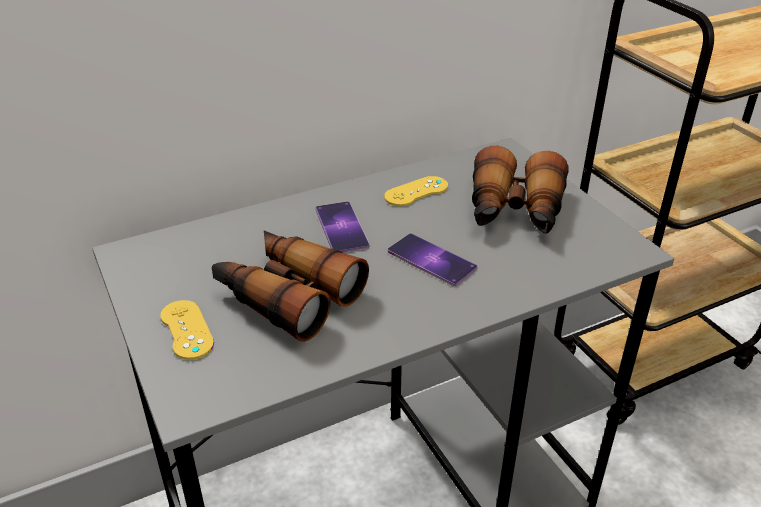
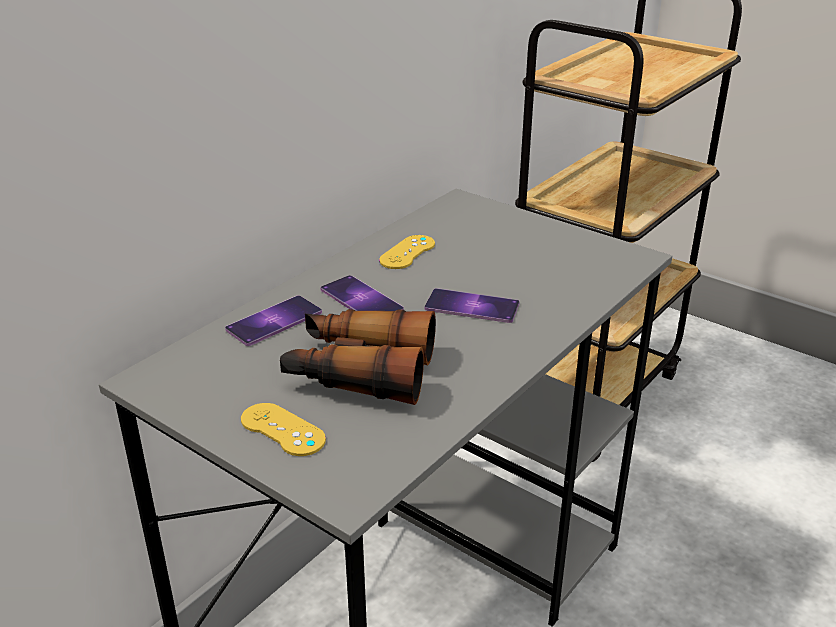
camera: 25 degrees left, 5 degrees down
binoculars [472,146,569,234] -> none
none -> phone [225,296,322,346]

